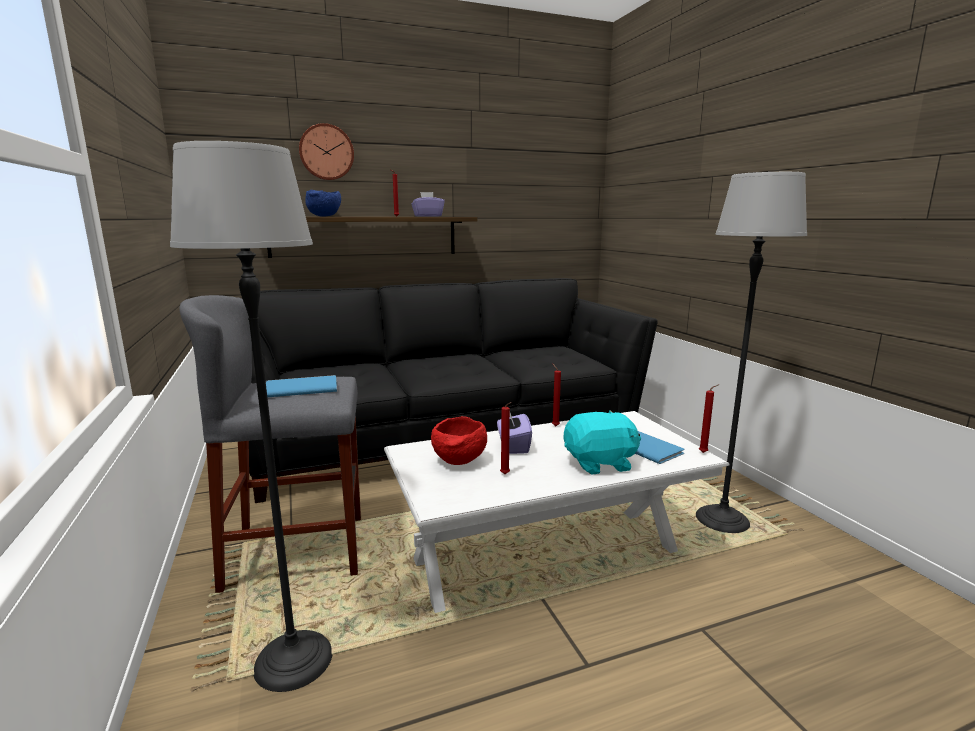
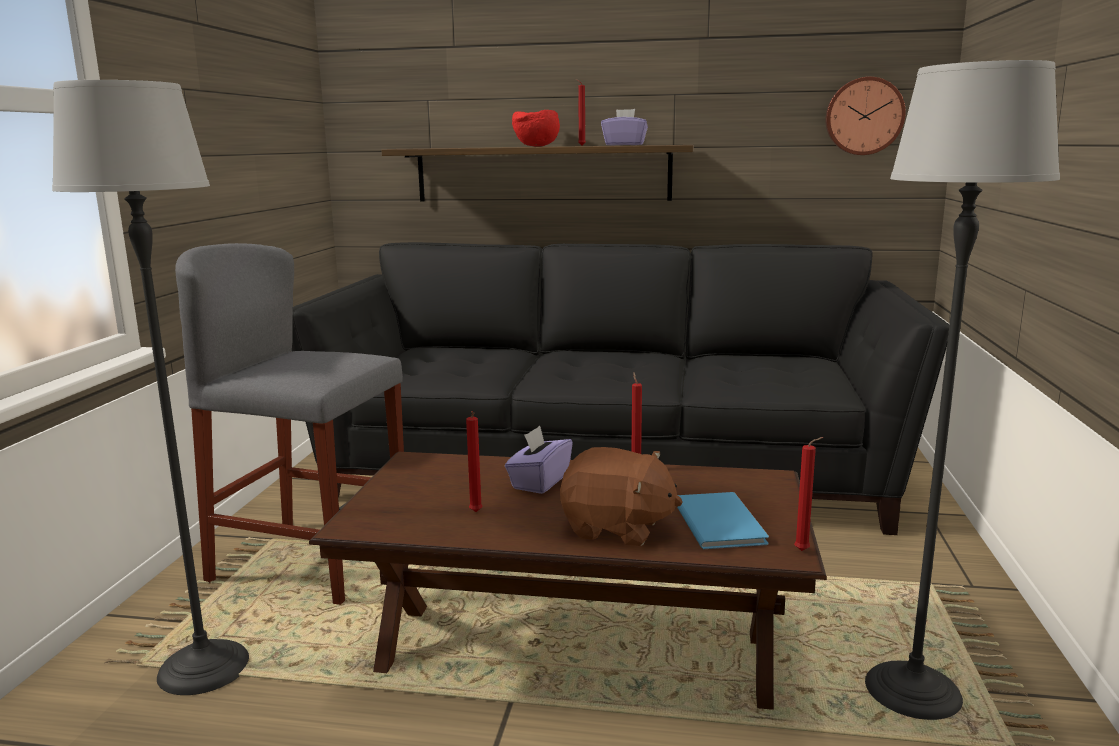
camera: 30 degrees right, 0 degrees up
blue book [266,375,337,397] -> none
wall clock [299,123,354,180] -> wall clock moved to [825,77,906,155]
blue bowl [306,190,341,217] -> none
white coffee table [384,411,729,613] -> brown coffee table [309,452,827,710]
red bowl [431,416,487,465] -> red bowl moved to [512,110,560,147]
turquoise plush toy [564,410,641,475] -> brown plush toy [560,447,683,546]

